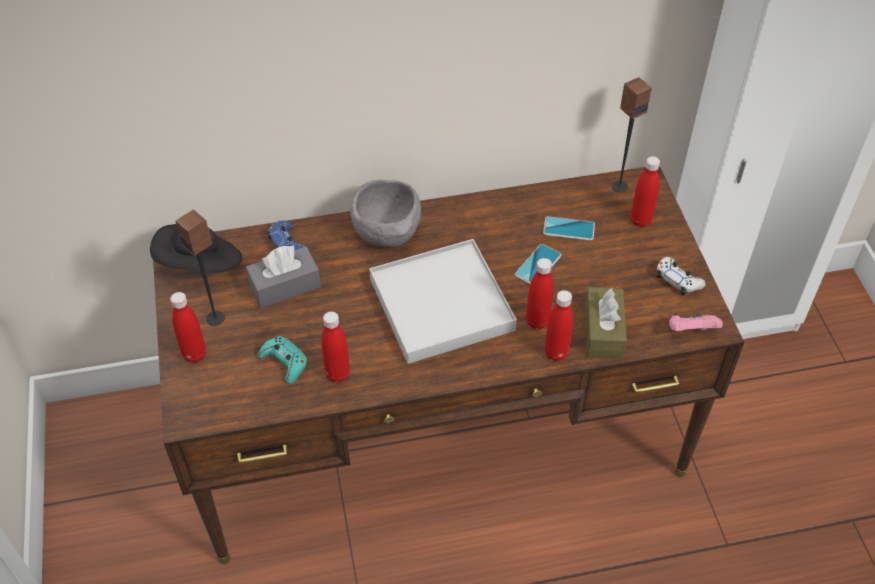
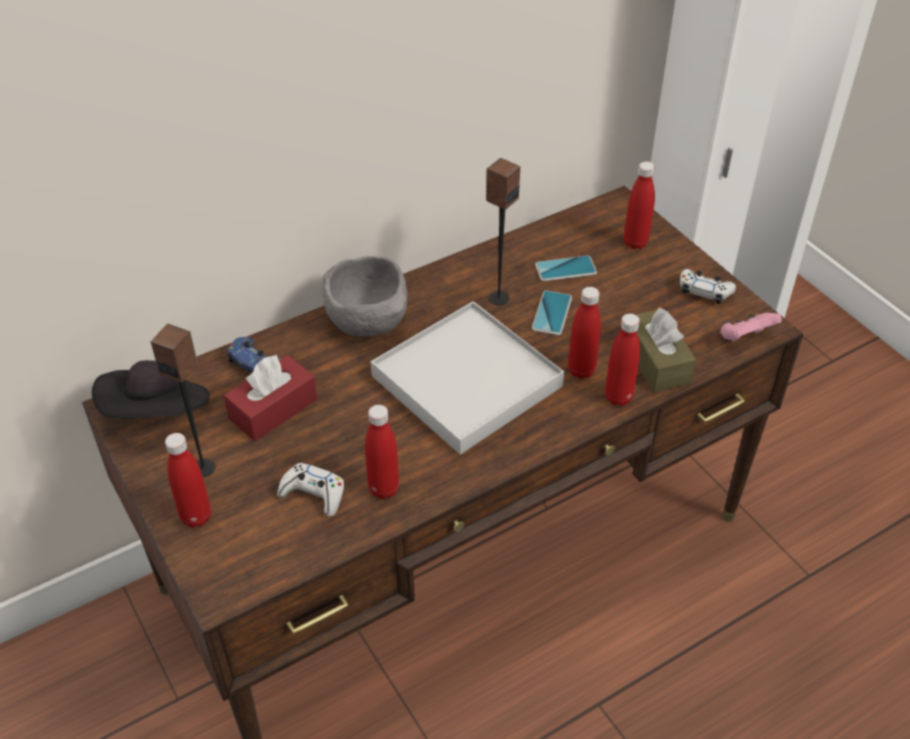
camera: 20 degrees left, 5 degrees down
grey tissue box [246,245,321,308] -> red tissue box [224,354,317,441]
turquoise game controller [258,336,308,384] -> white game controller [277,463,344,517]
speaker [611,77,652,193] -> speaker moved to [486,158,520,305]

